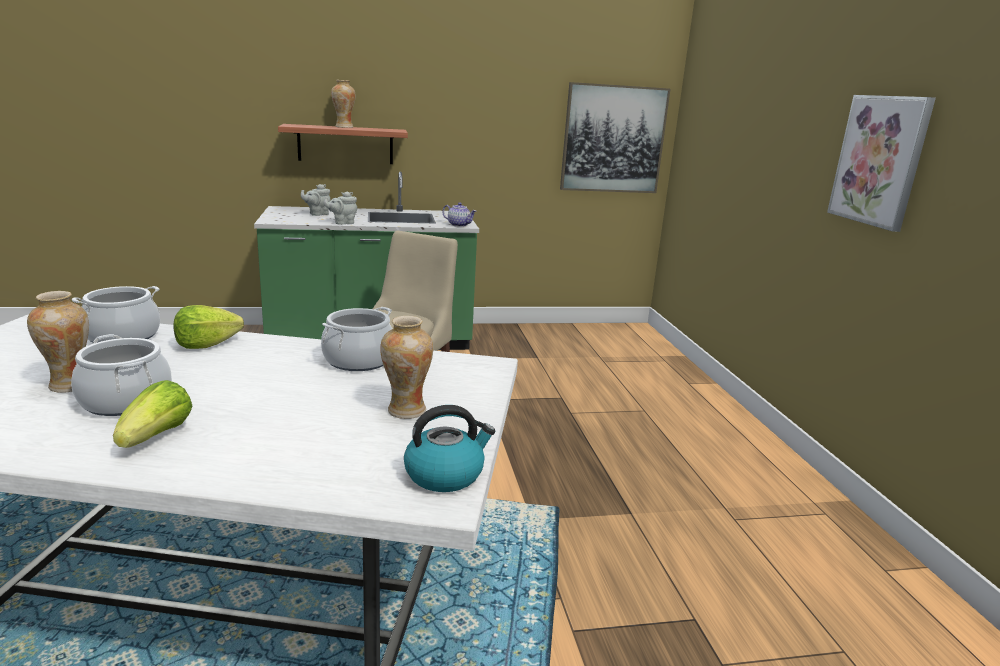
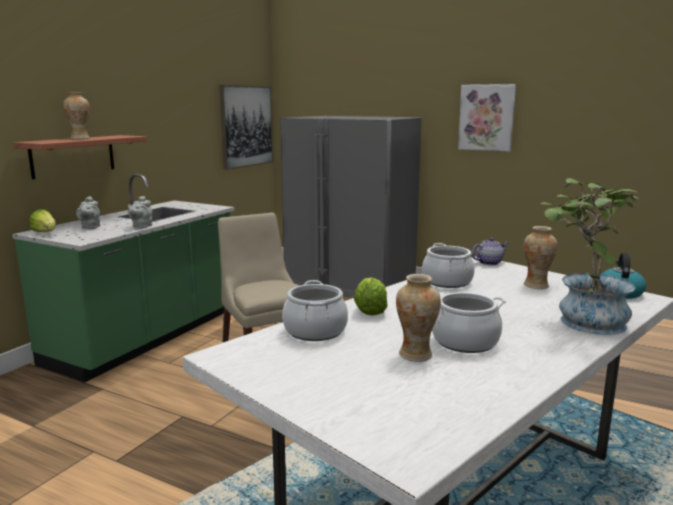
camera: 50 degrees left, 5 degrees down
lettuce [113,380,192,448] -> lettuce moved to [30,209,56,232]
teapot [442,202,476,227] -> teapot moved to [471,238,508,266]
none -> grey fridge [280,116,422,298]
none -> potted plant [541,178,640,335]

